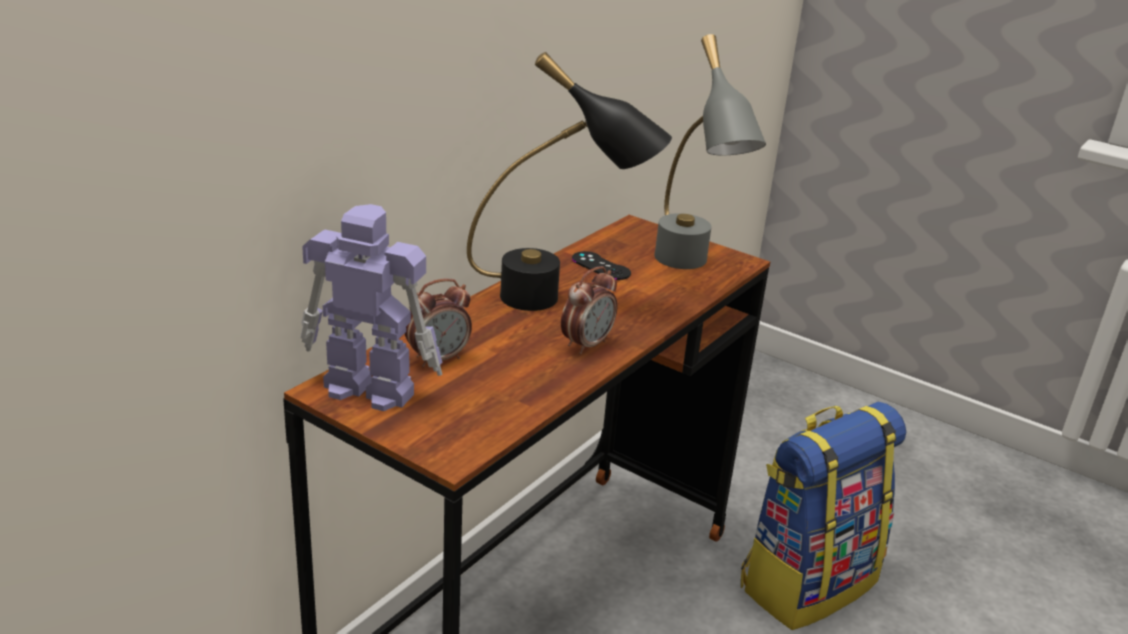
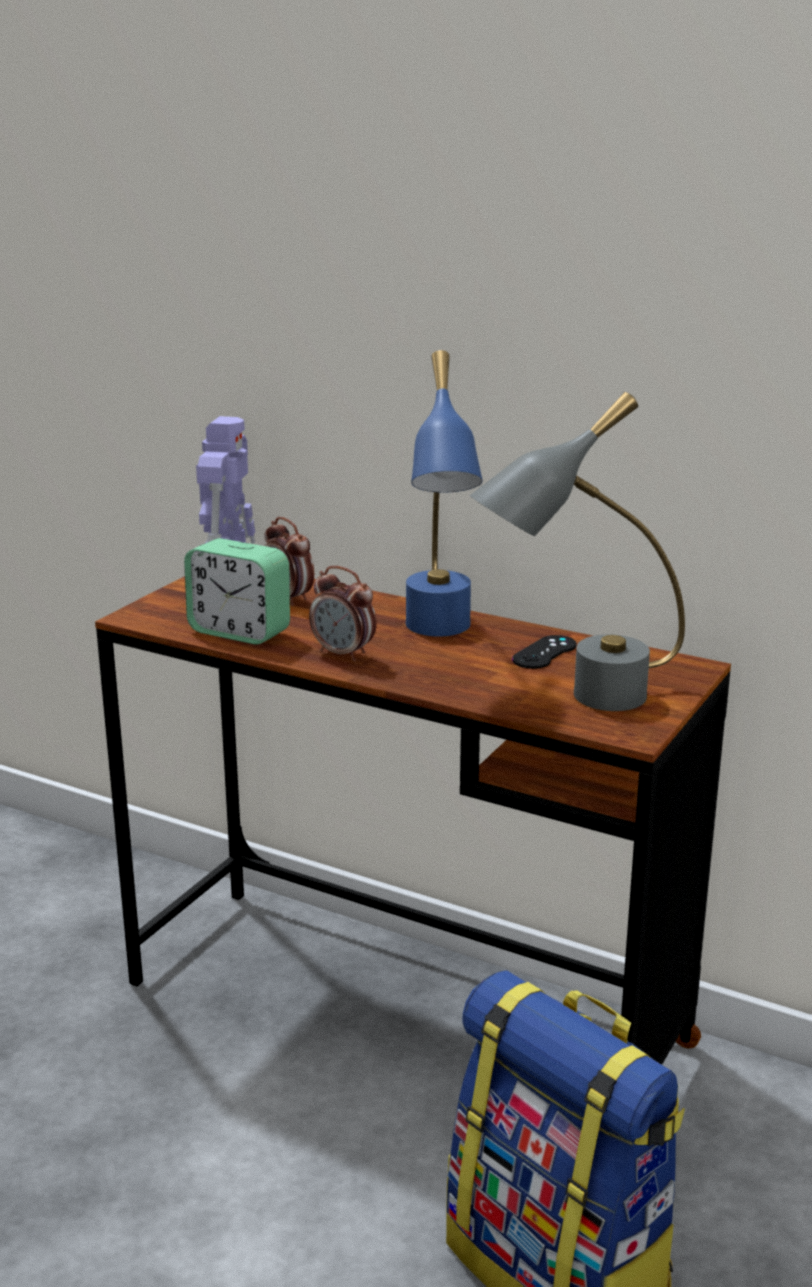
camera: 85 degrees right, 5 degrees down
black table lamp [467,52,672,311] -> blue table lamp [406,350,483,637]
none -> alarm clock [184,538,290,645]

